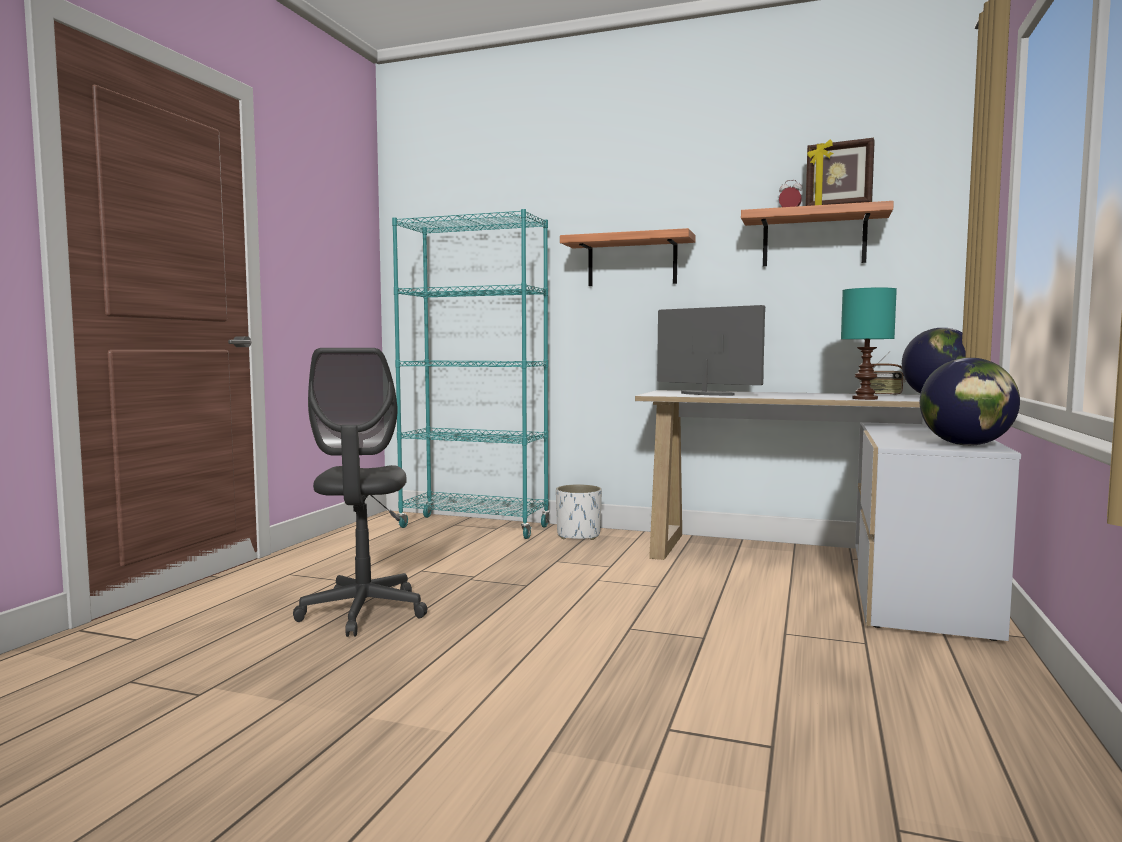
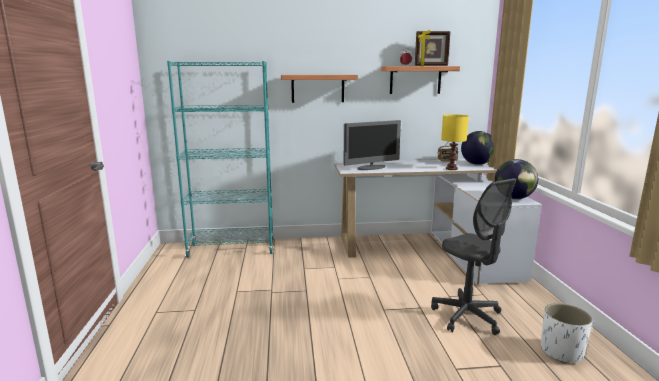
camera: 25 degrees left, 10 degrees up
grey office chair [293,348,427,637] -> grey office chair moved to [431,178,516,335]
white planter [556,484,602,540] -> white planter moved to [541,303,593,363]
monitor [657,305,765,396] -> monitor turned 135 degrees clockwise [344,120,401,170]
turquoise table lamp [841,288,897,400] -> yellow table lamp [441,114,469,170]

